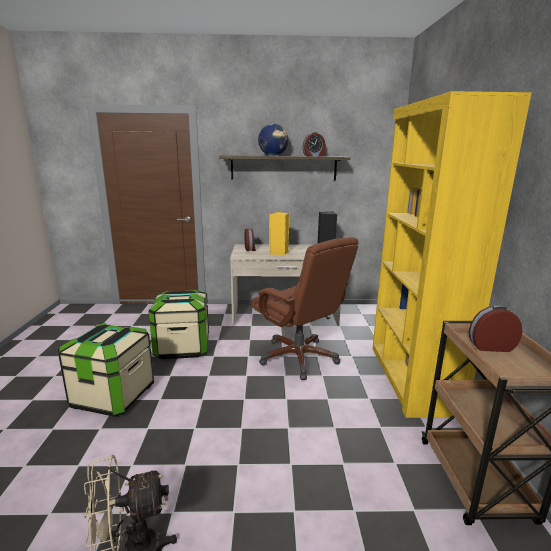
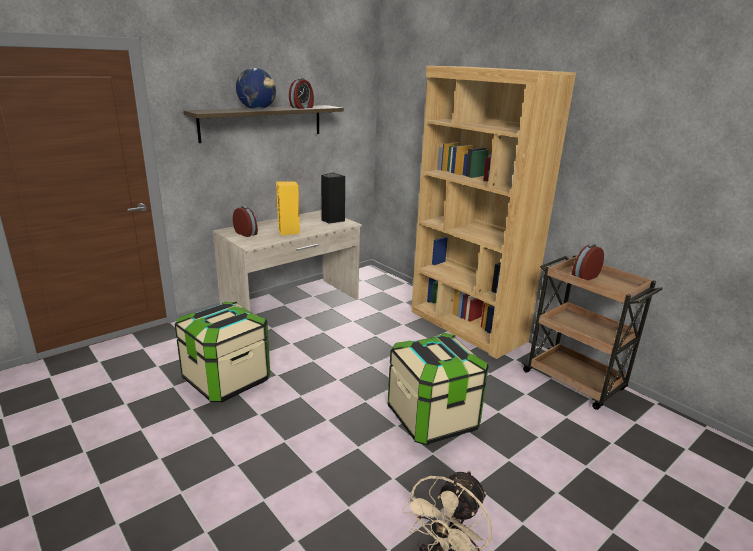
camera: 40 degrees left, 5 degrees up
storage box [58,323,154,417] -> storage box moved to [387,333,489,445]
brown office chair [252,237,359,380] -> none
yellow bookcase [372,91,532,418] -> brown bookcase [411,66,576,359]

